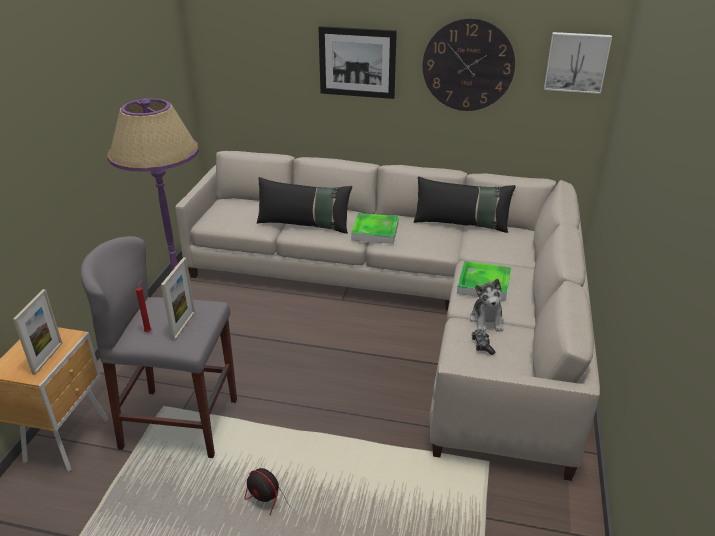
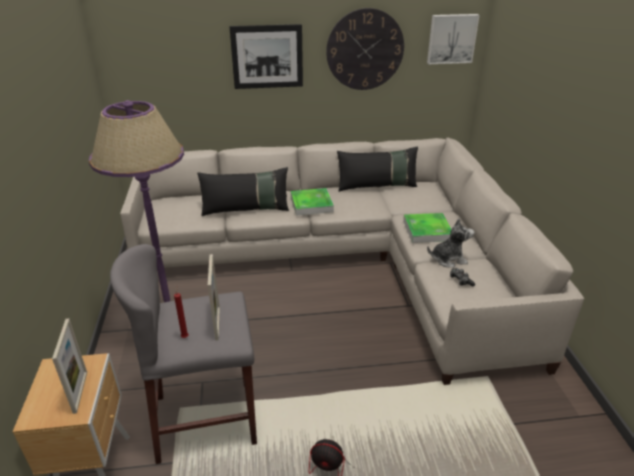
camera: 20 degrees left, 0 degrees up
plush toy [470,278,504,332] -> plush toy turned 75 degrees counterclockwise [427,219,474,268]

